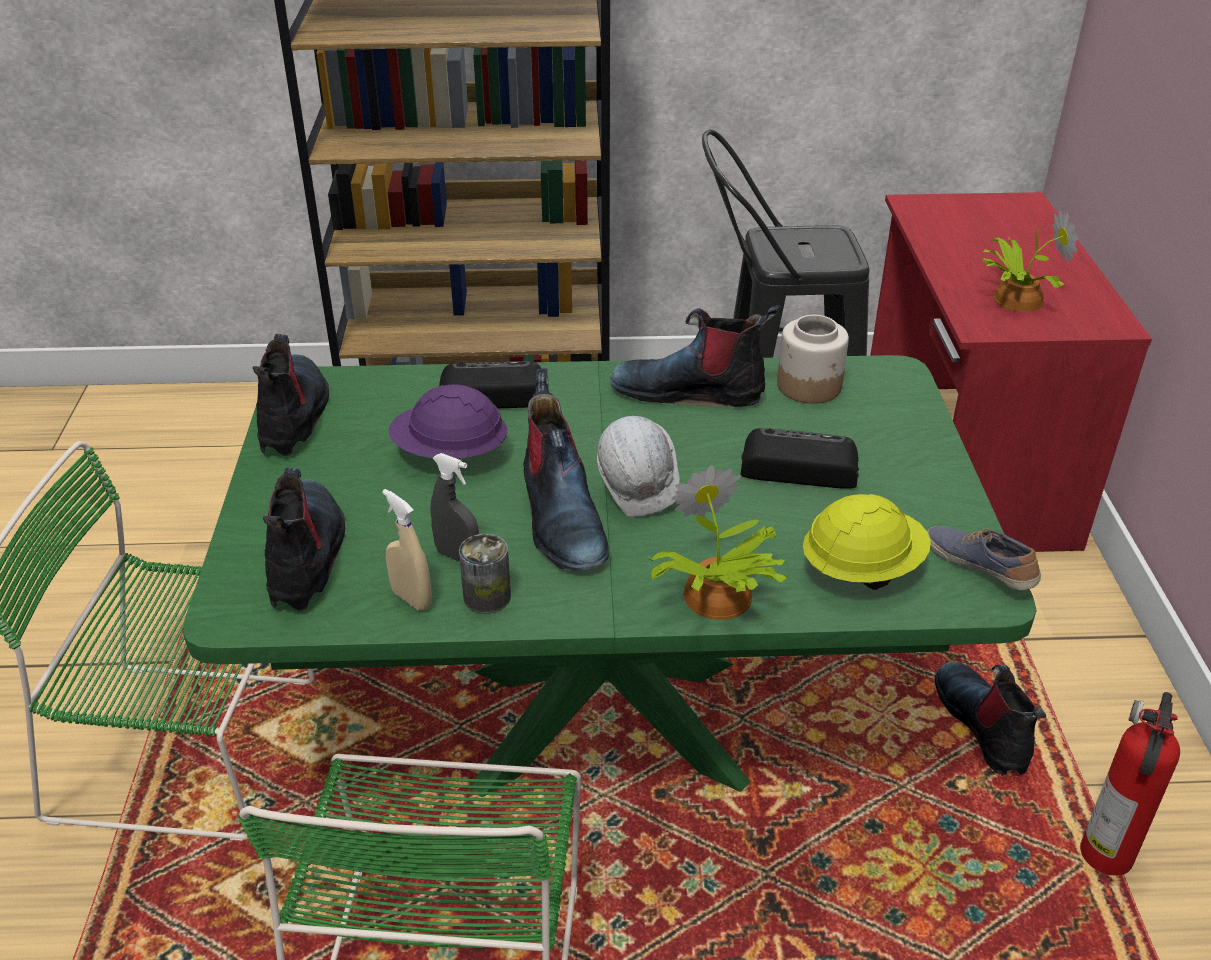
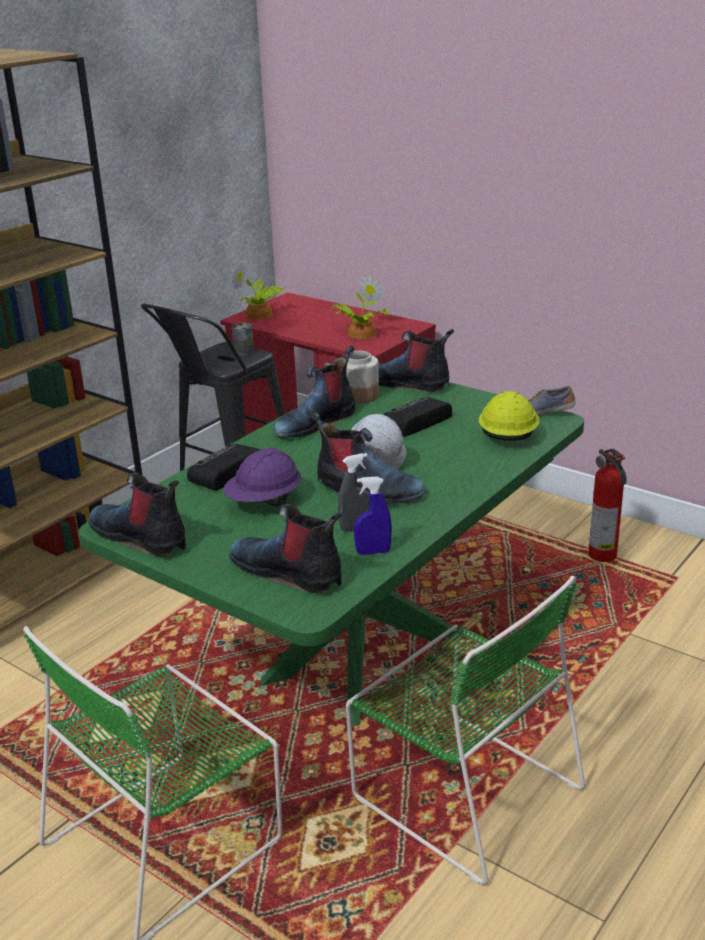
camera: 50 degrees left, 10 degrees down
beige spray bottle [382,489,432,611] -> blue spray bottle [354,476,392,555]
can [459,534,511,614] -> can moved to [232,323,254,356]
potted plant [648,465,788,620] -> potted plant moved to [232,263,285,319]
boot [935,662,1046,776] -> boot moved to [378,329,454,392]

